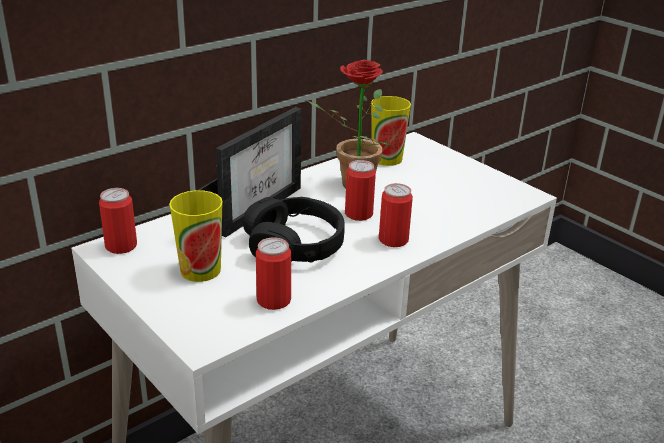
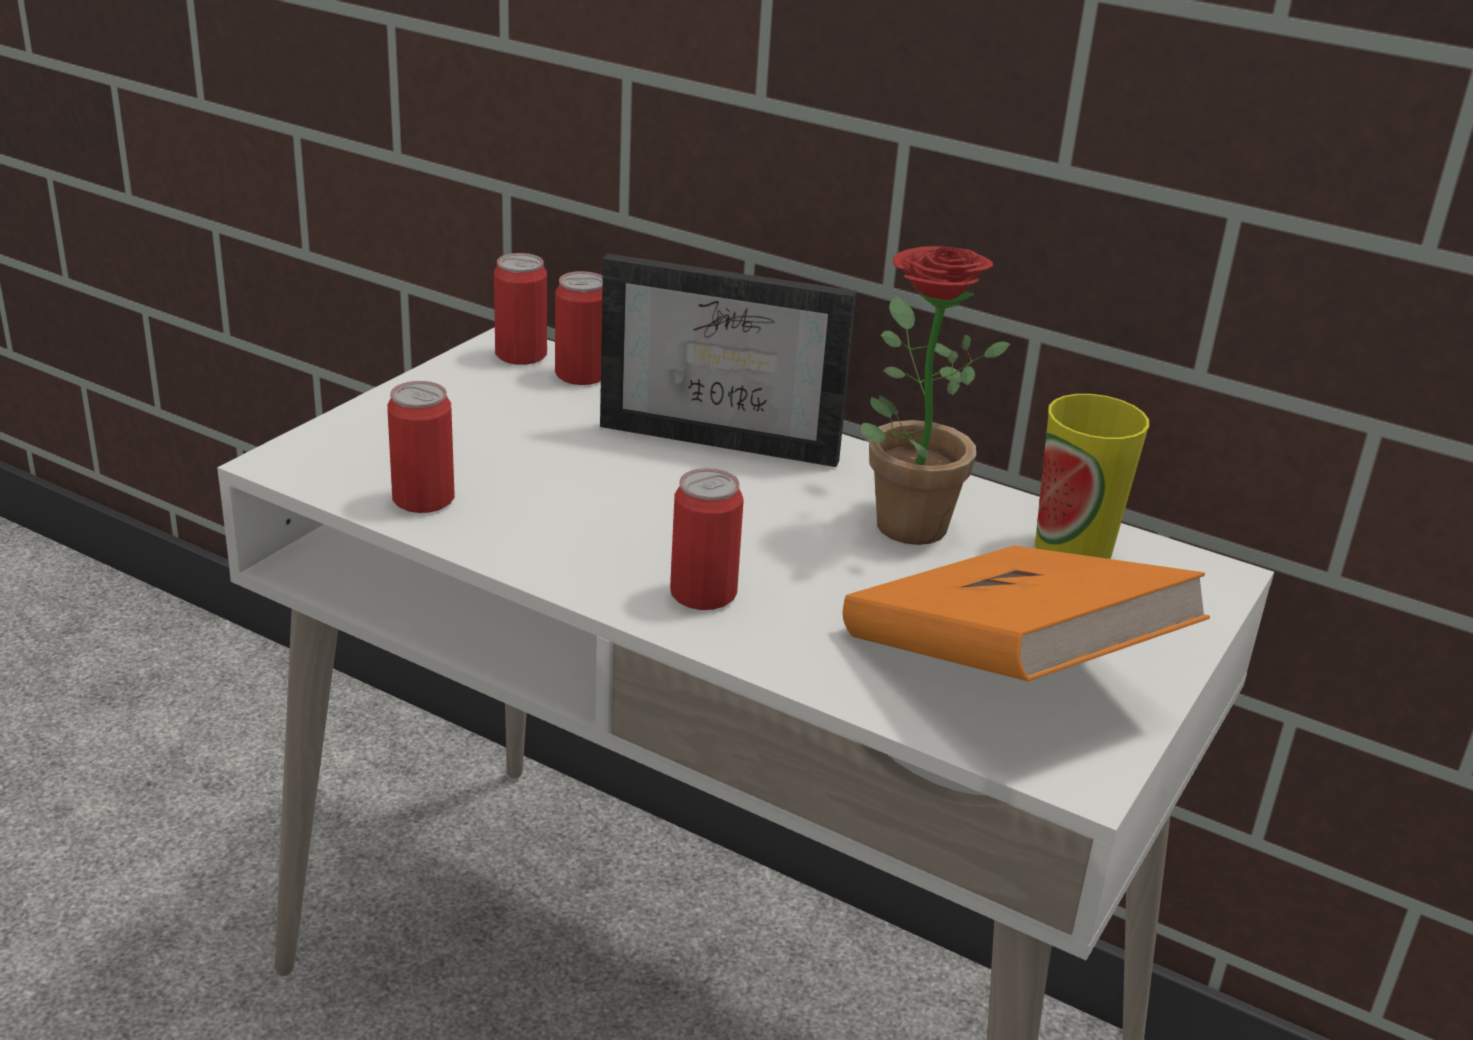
camera: 70 degrees right, 0 degrees up
cup [169,190,223,282] -> none
black headphones [243,197,345,263] -> none
can [345,160,376,221] -> can moved to [555,271,603,385]
none -> orange book [843,546,1210,681]

